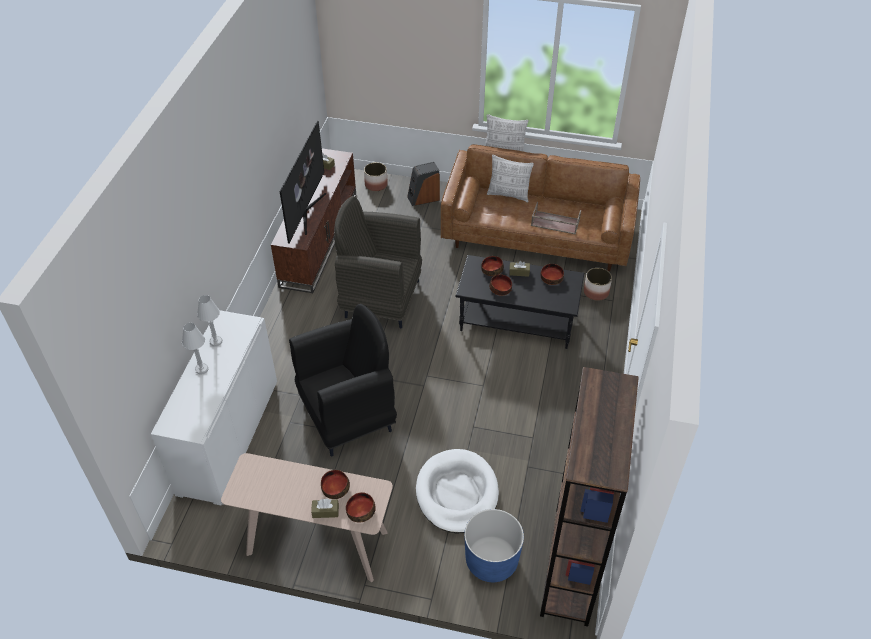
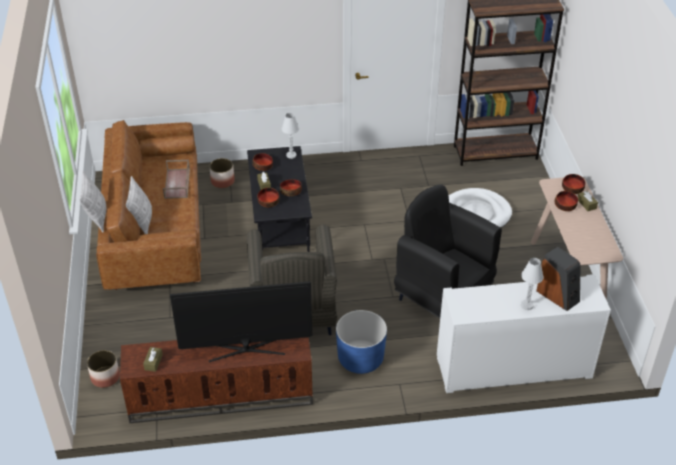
camera: 110 degrees left, 5 degrees down
white table lamp [197,295,222,347] -> white table lamp moved to [282,113,299,159]
speaker [407,162,440,206] -> speaker moved to [536,246,581,311]
blue planter [464,509,524,582] -> blue planter moved to [336,310,387,374]

